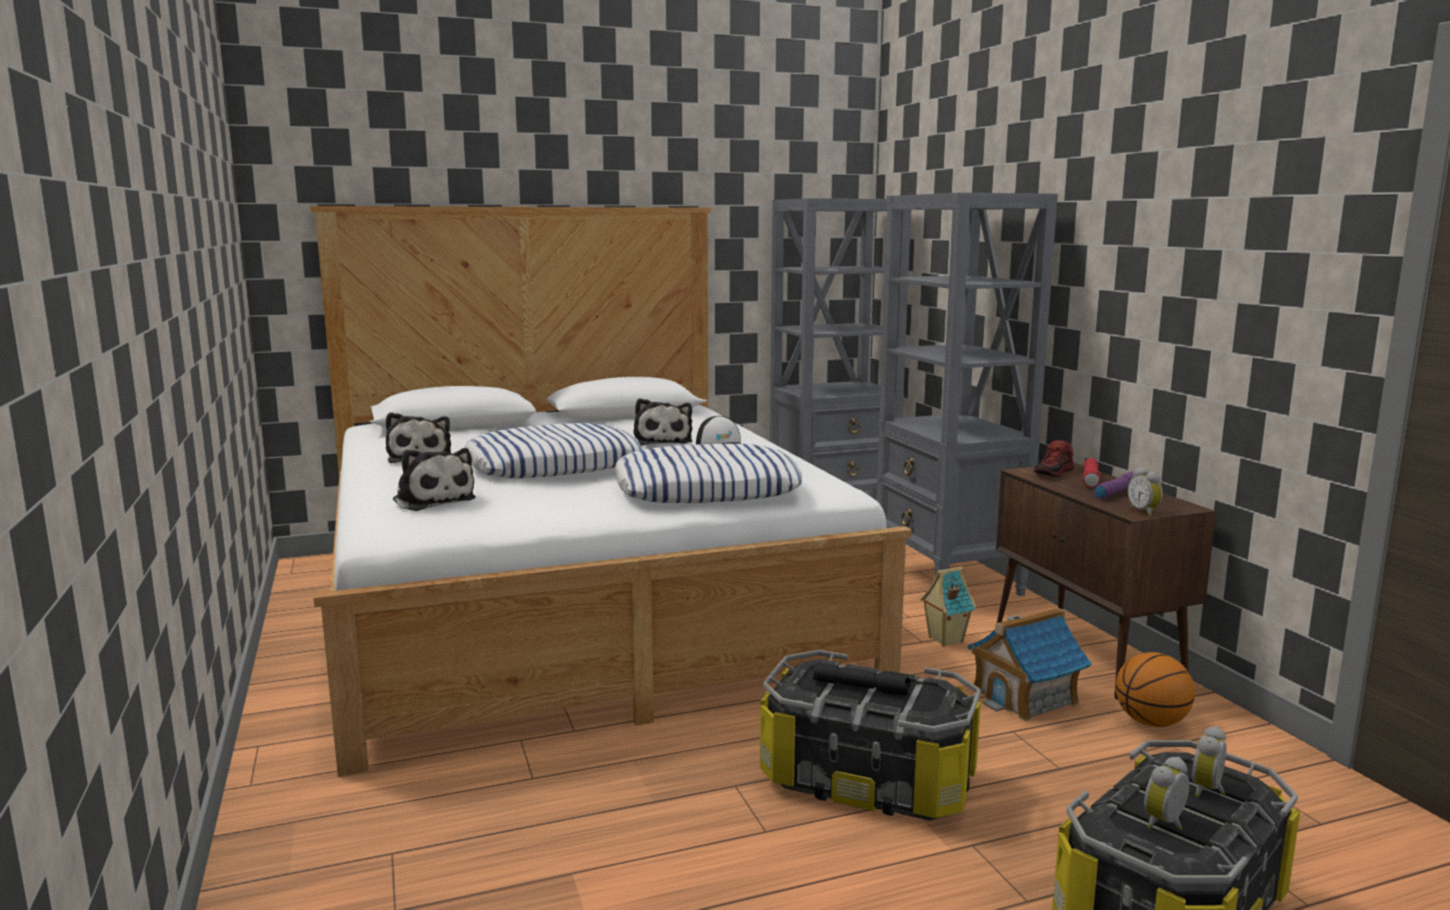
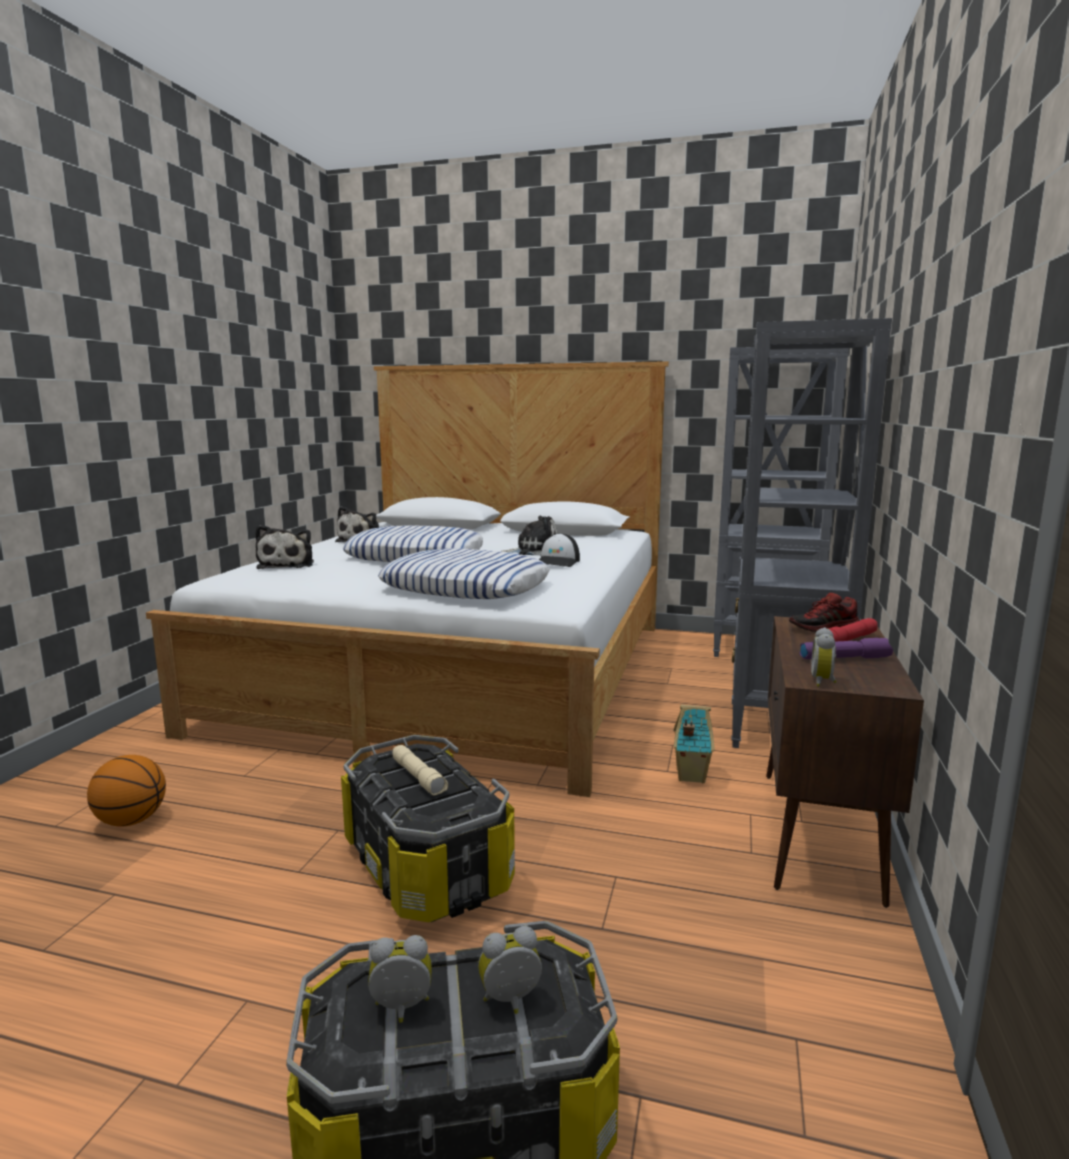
camera: 35 degrees right, 0 degrees up
plush toy [634,398,692,446] -> plush toy turned 120 degrees counterclockwise [501,516,557,556]
black flashlight [813,663,911,696] -> beige flashlight [393,745,448,795]
toy house [967,608,1092,721] -> none
basketball [1116,652,1195,727] -> basketball moved to [87,755,166,826]

